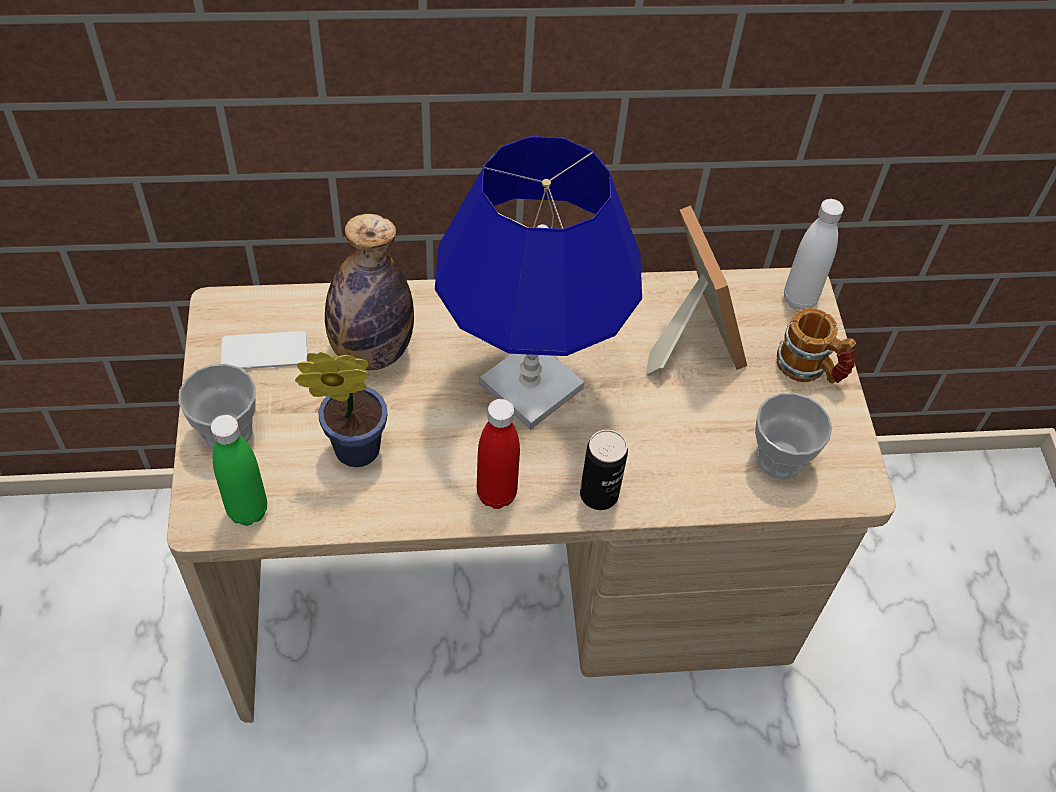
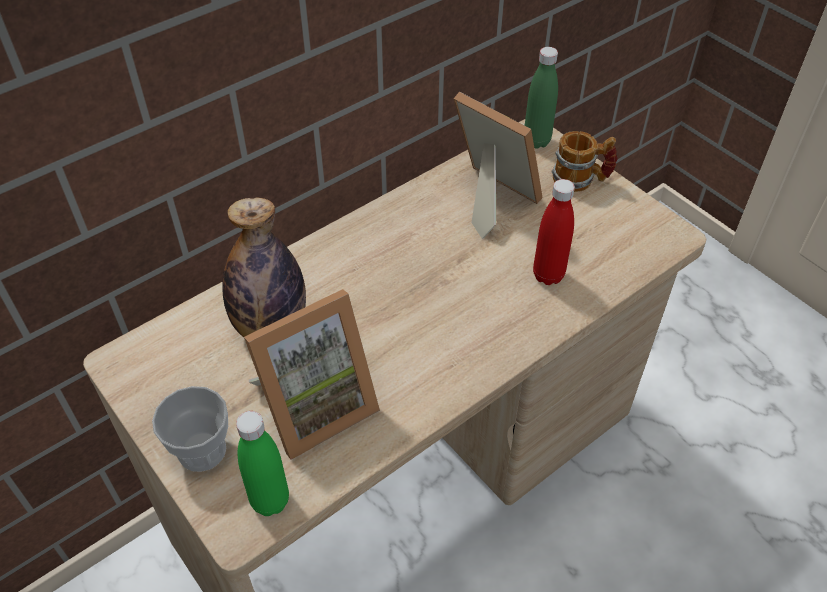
camera: 30 degrees left, 5 degrees down
phone [221,331,307,369] -> none
potted plant [295,352,388,467] -> picture frame [244,289,380,460]
blue table lamp [435,136,642,430] -> none
red bottle [477,399,520,509] -> red bottle moved to [533,179,575,285]
can [580,430,628,510] -> none
cup [755,393,832,480] -> none
white bottle [784,199,844,310] -> green bottle [525,47,558,149]

